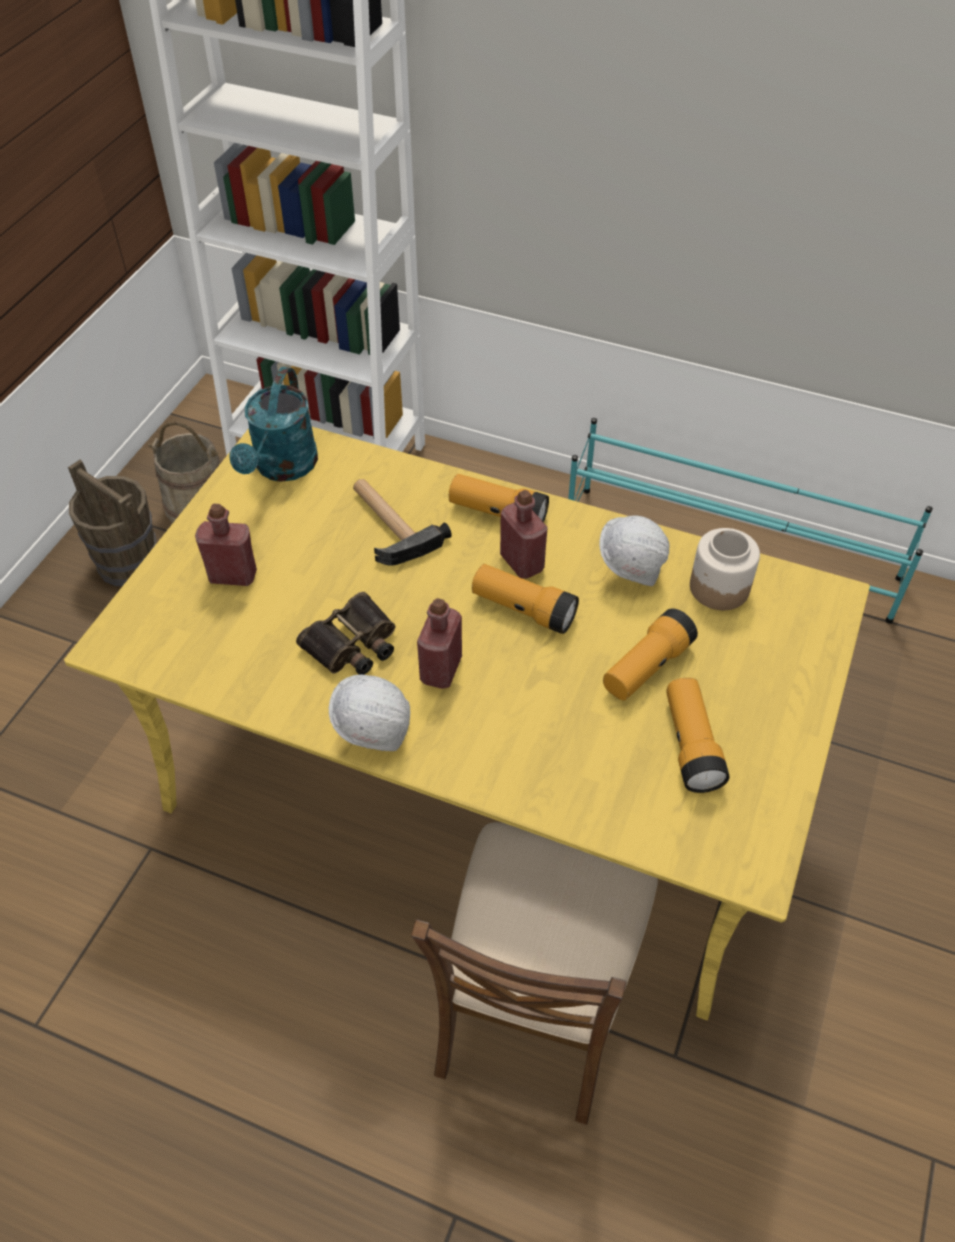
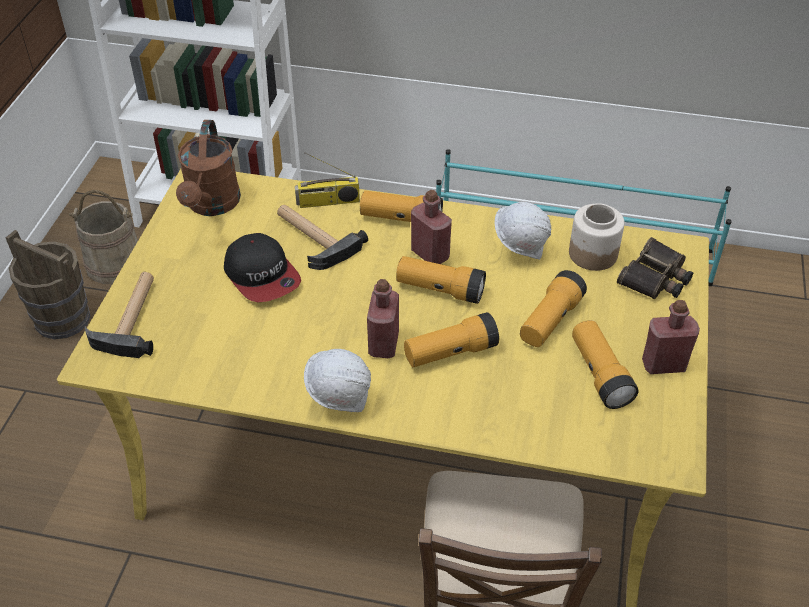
camera: 10 degrees left, 5 degrees down
red bottle [195,504,257,586] -> red bottle moved to [642,300,700,374]
turquoise watering can [229,367,318,482] -> brown watering can [176,120,241,216]
binoculars [296,592,395,675] -> binoculars moved to [617,237,693,299]
none -> hammer [85,272,154,358]
none -> cap [224,233,301,303]
none -> radio [295,152,360,208]
none -> flashlight [404,312,499,367]

